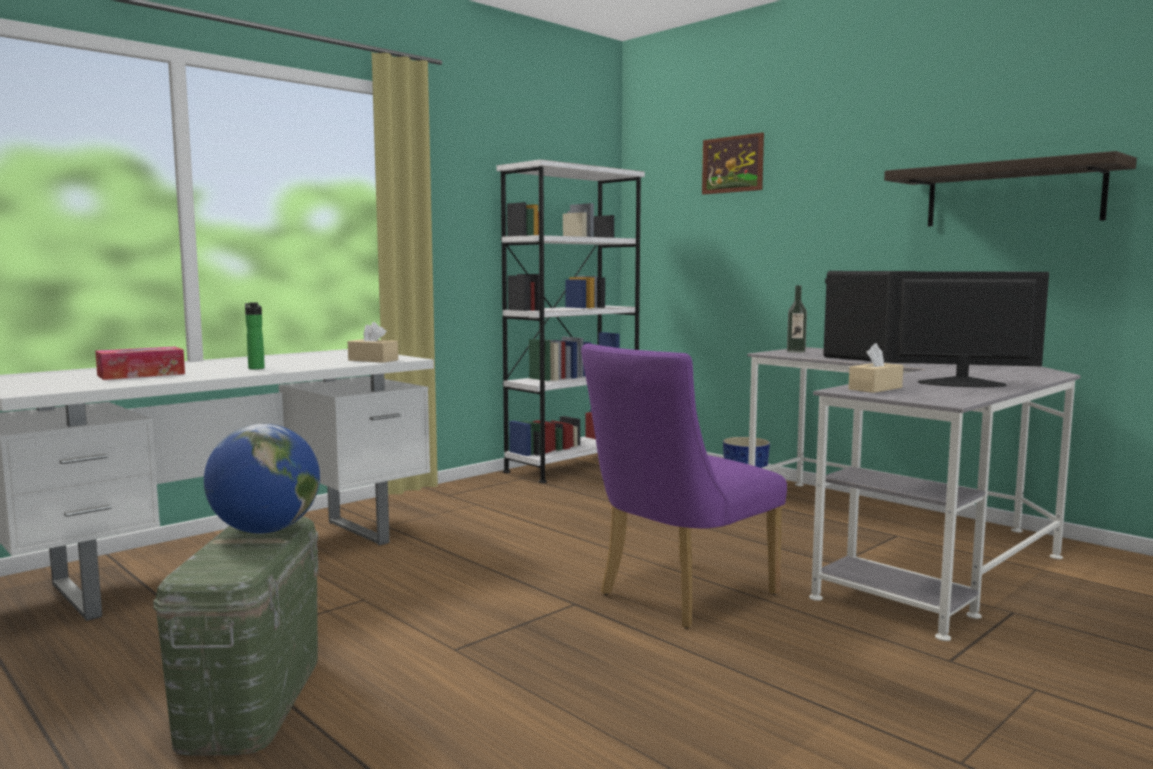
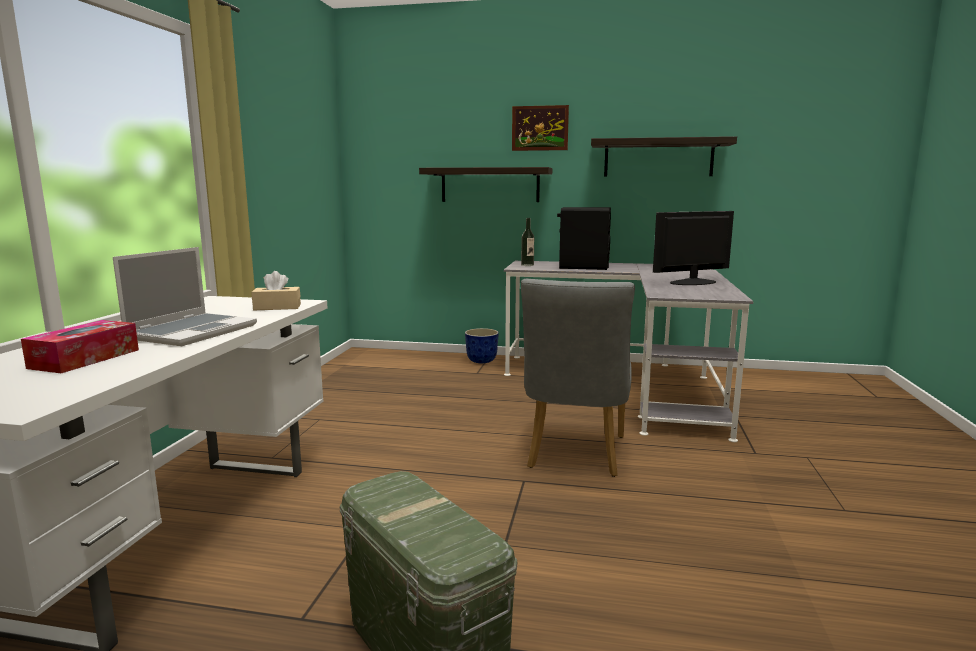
camera: 35 degrees left, 5 degrees up
globe [204,424,320,533] -> none
bottle [245,302,265,369] -> laptop [113,247,257,346]
white bookcase [497,159,645,483] -> none
purple chair [581,344,787,629] -> grey chair [521,279,635,477]
picture [702,132,764,194] -> picture moved to [512,105,569,151]
beige tissue box [849,343,903,393] -> none
none -> shelf [419,167,552,202]

